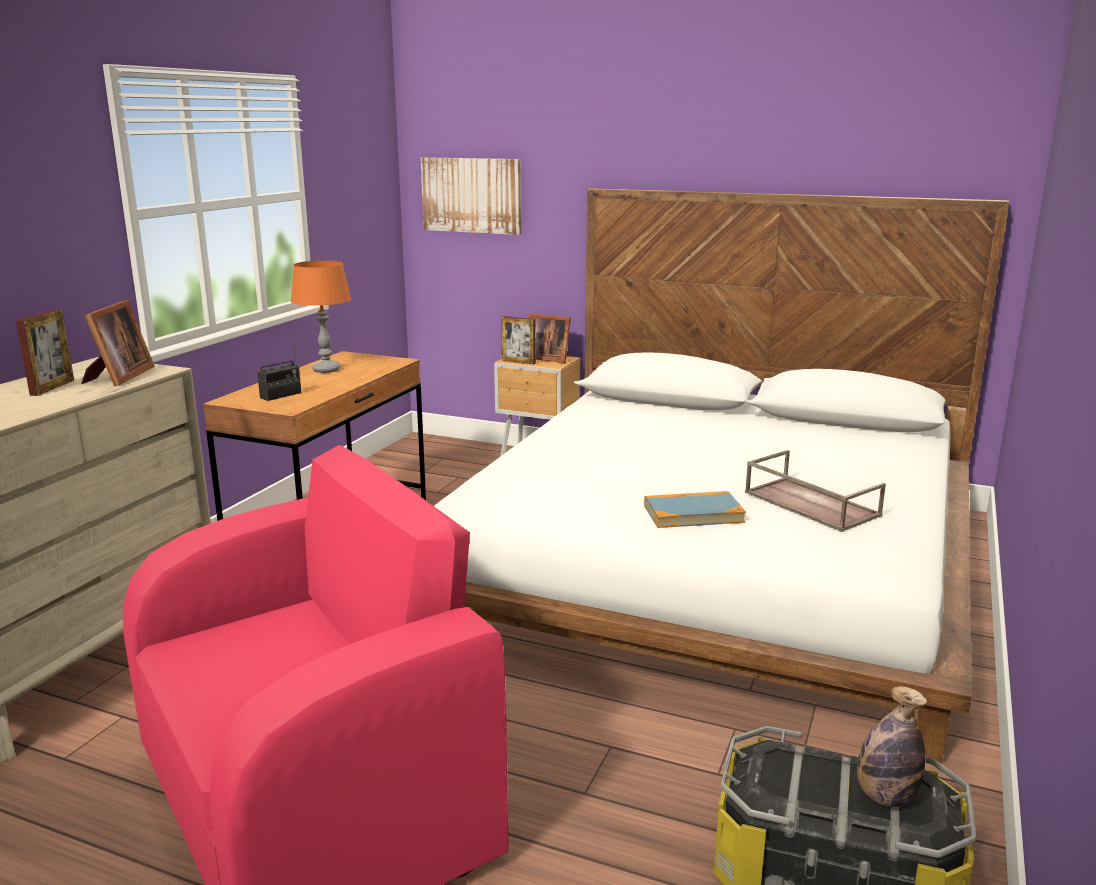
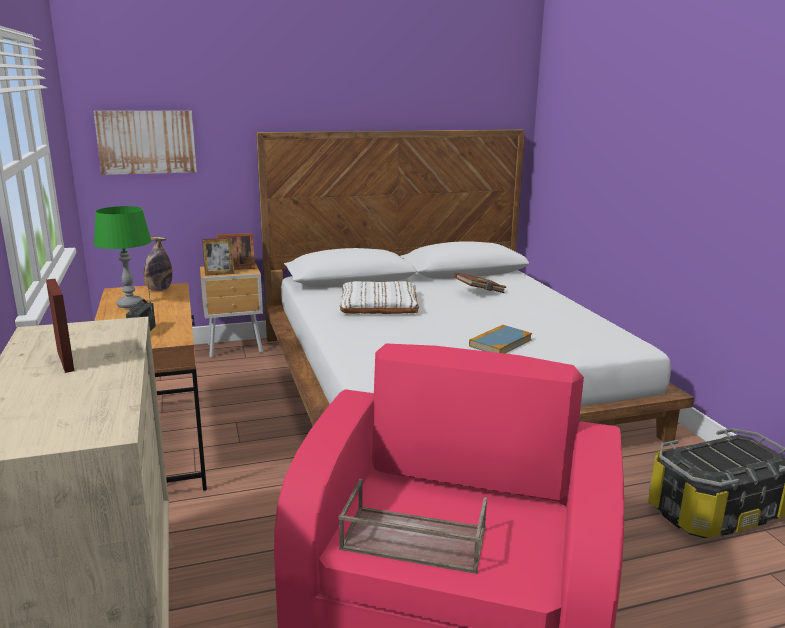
camera: 40 degrees left, 0 degrees up
picture frame [81,300,155,386] -> none
orange table lamp [291,260,351,373] -> green table lamp [94,206,152,308]
brown tray [745,450,886,532] -> brown tray moved to [339,479,487,574]
bottle [857,686,927,807] -> bottle moved to [144,237,172,291]
none -> white pillow [340,281,419,314]
none -> brown book [454,272,506,293]

